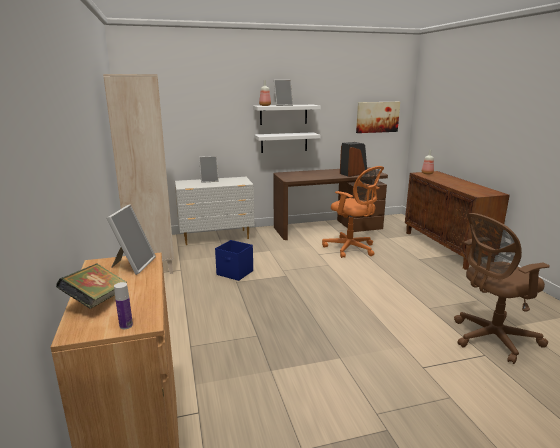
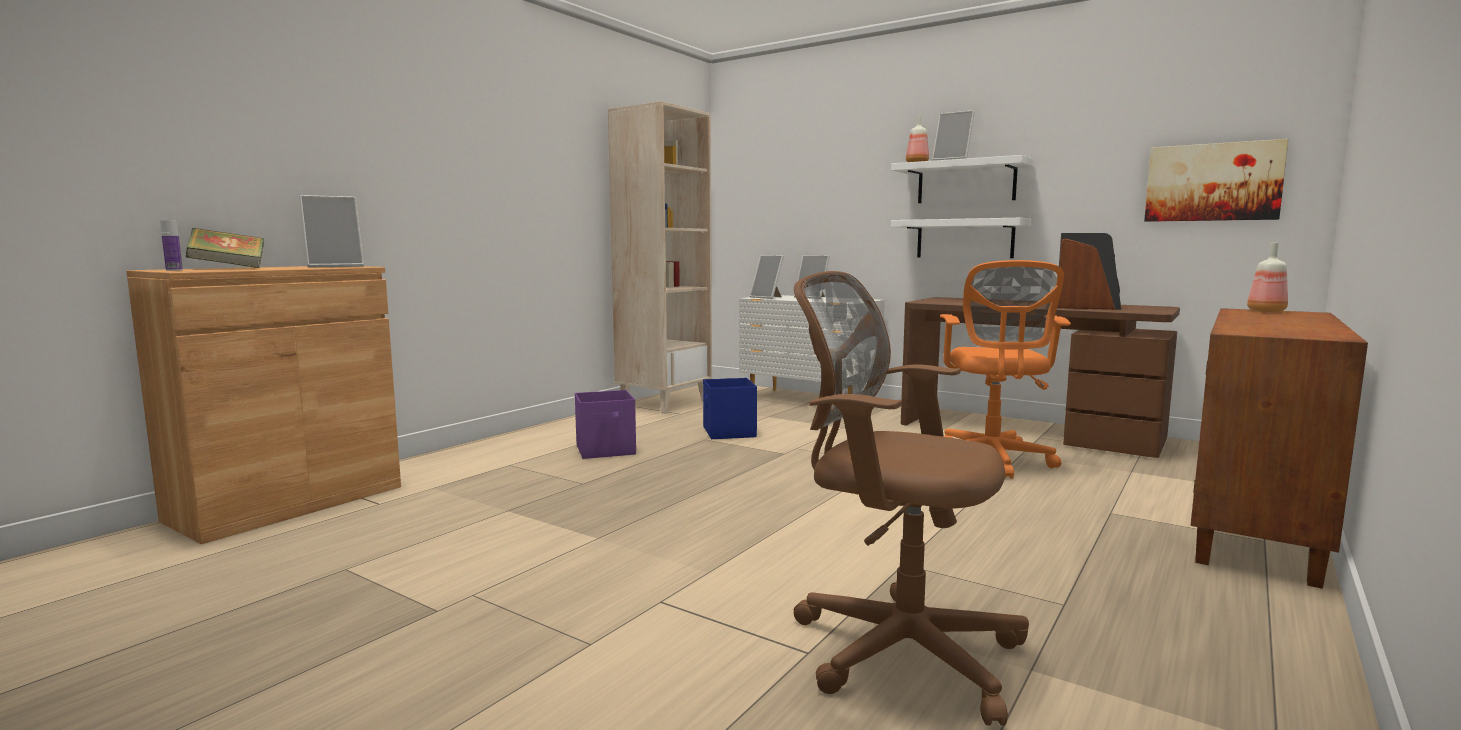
camera: 50 degrees right, 10 degrees down
none -> purple storage box [575,390,636,459]
none -> picture frame [750,255,784,299]

